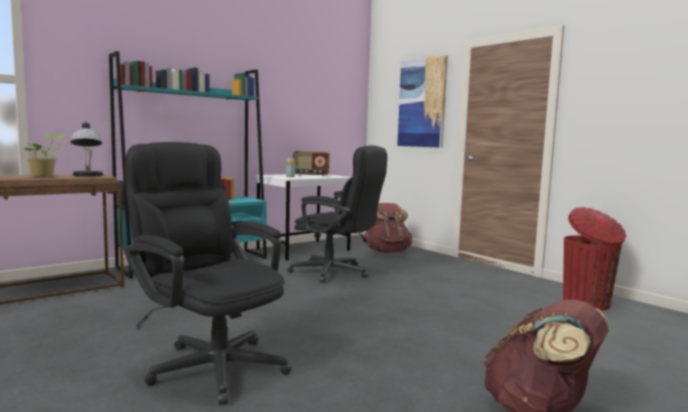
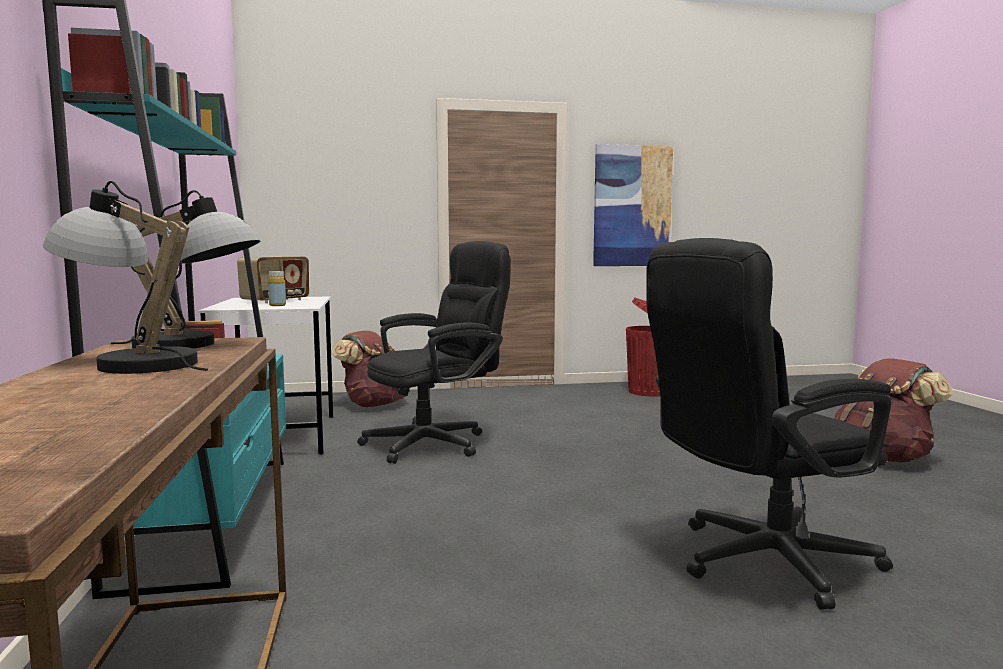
camera: 60 degrees left, 0 degrees up
potted plant [24,134,65,177] -> table lamp [43,181,208,374]
picture [397,55,448,148] -> picture moved to [593,144,673,266]

